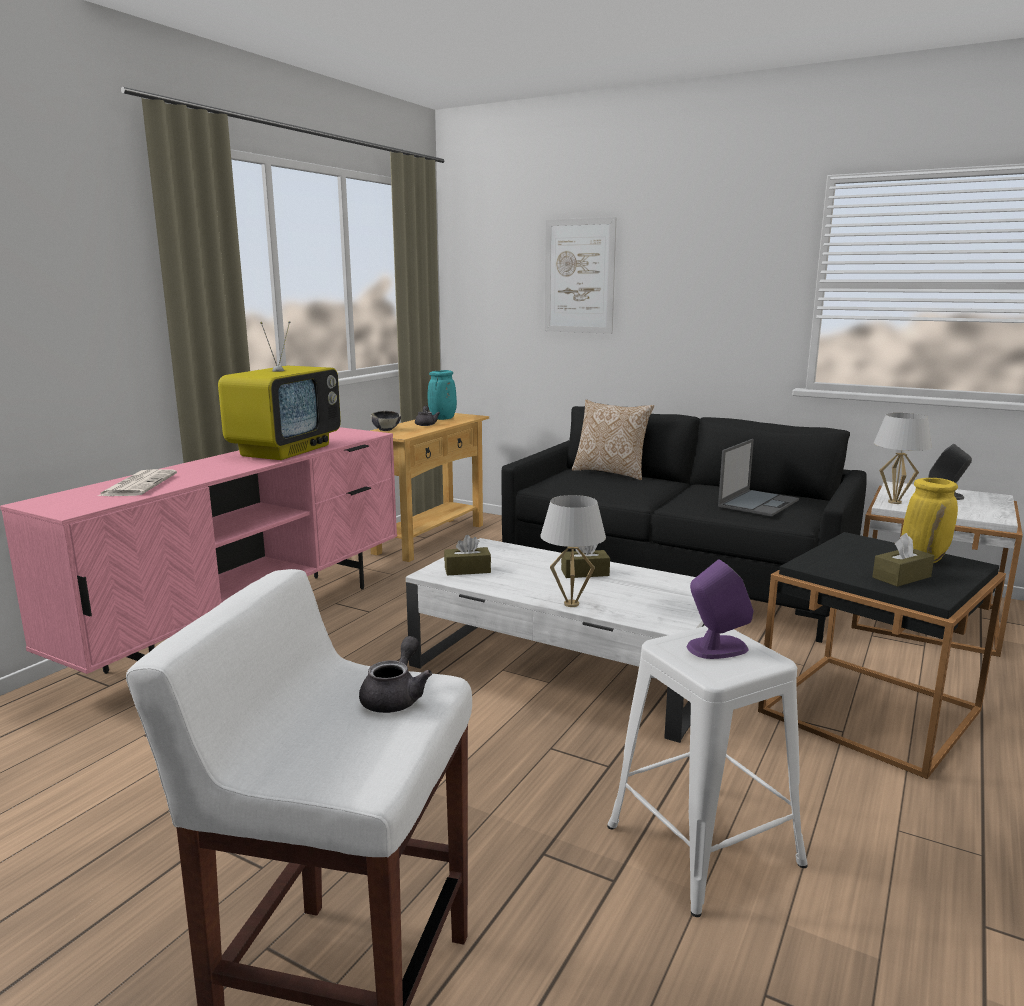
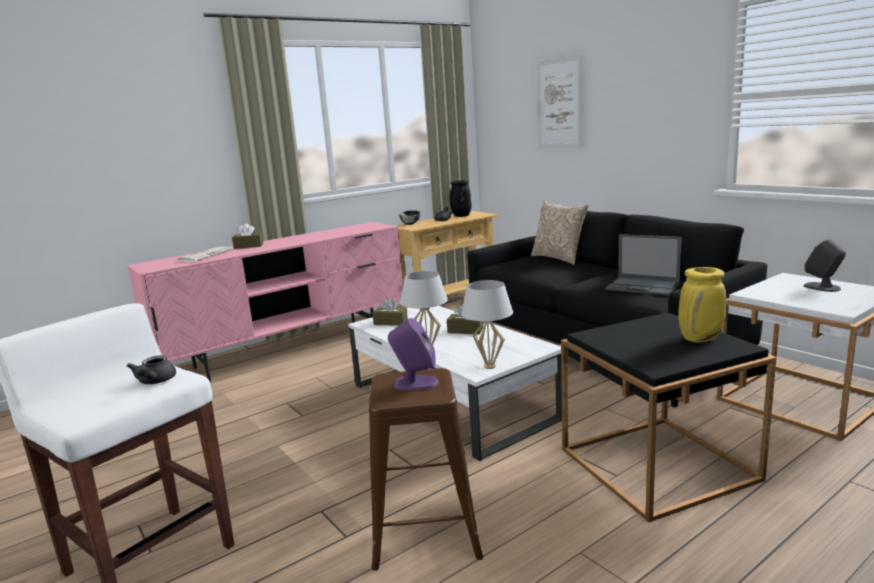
camera: 25 degrees right, 0 degrees up
television [218,321,341,460] -> none
grey teapot [359,636,432,713] -> grey teapot turned 135 degrees clockwise [127,356,176,384]
turquoise vase [428,370,457,420] -> black vase [450,180,471,217]
white stool [607,626,808,917] -> brown stool [369,368,483,571]
laptop [718,439,799,517] -> laptop turned 60 degrees clockwise [605,234,682,296]
brown tissue box [872,533,934,587] -> brown tissue box moved to [232,223,264,249]
white table lamp [874,413,932,504] -> white table lamp moved to [461,280,513,369]

